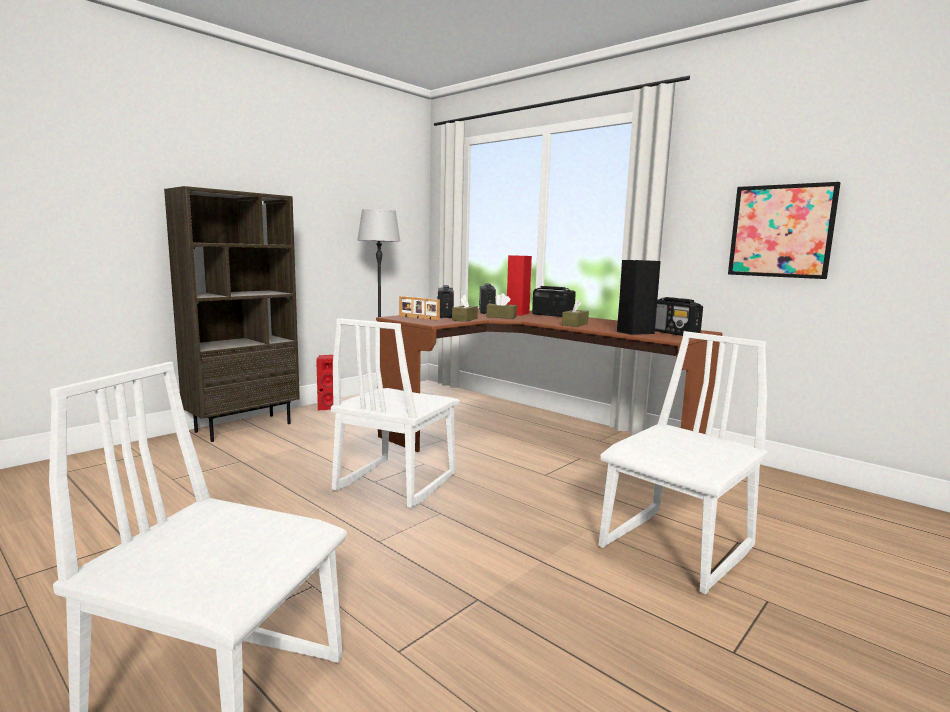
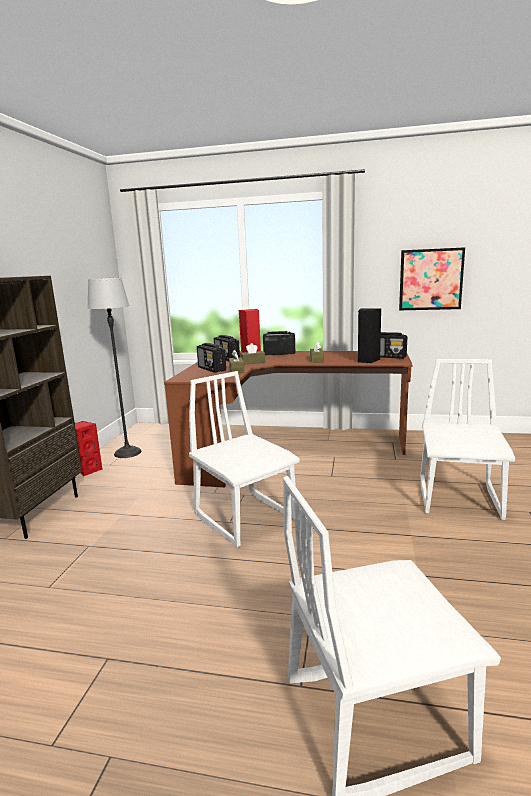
camera: 30 degrees left, 5 degrees up
white chair [331,318,460,508] -> white chair turned 150 degrees clockwise [189,371,300,547]
picture frame [399,296,440,321] -> none

